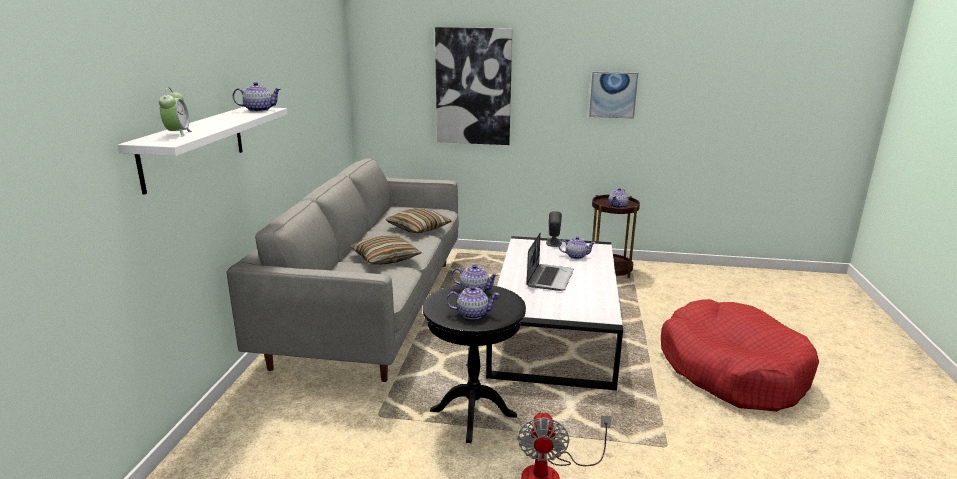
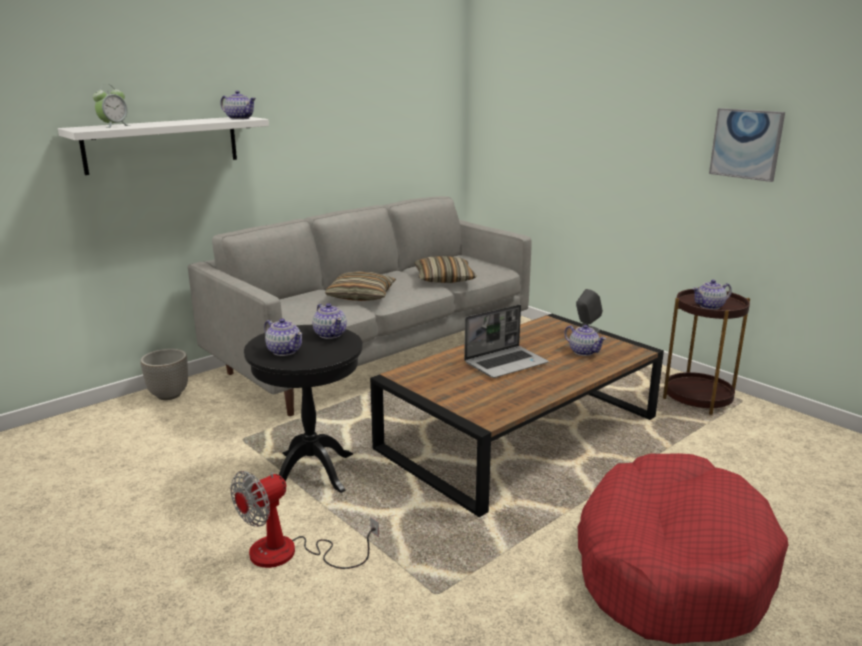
camera: 40 degrees right, 0 degrees up
picture [435,27,513,145] -> none
white coffee table [486,236,623,391] -> brown coffee table [370,314,664,517]
none -> planter [140,349,188,400]

